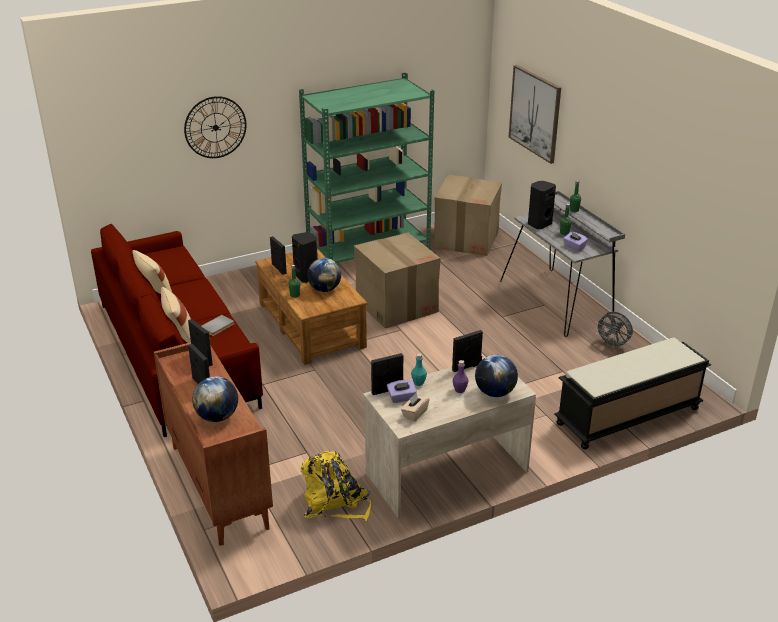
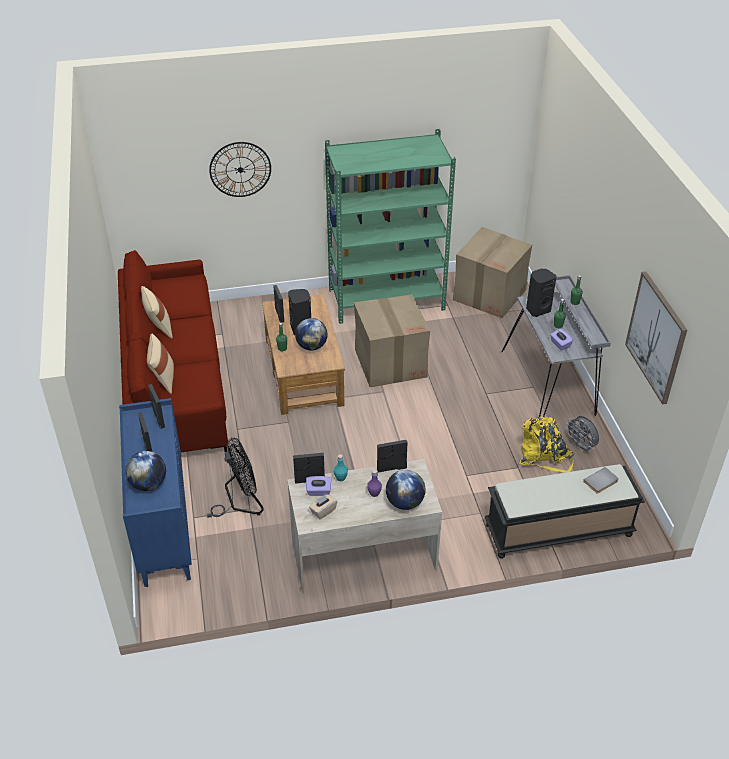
camera: 15 degrees right, 10 degrees up
brown cabinet [154,337,273,546] -> blue cabinet [119,398,192,587]
grey book [202,315,234,336] -> grey book moved to [583,467,619,494]
yellow backpack [300,451,371,521] -> yellow backpack moved to [518,417,575,473]
picture [509,65,561,164] -> picture moved to [625,271,687,405]
none -> black fan [207,437,264,518]

